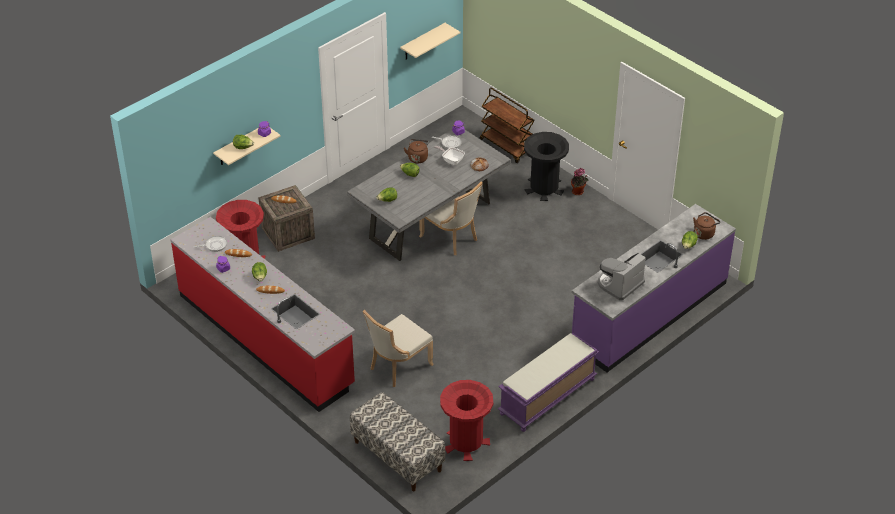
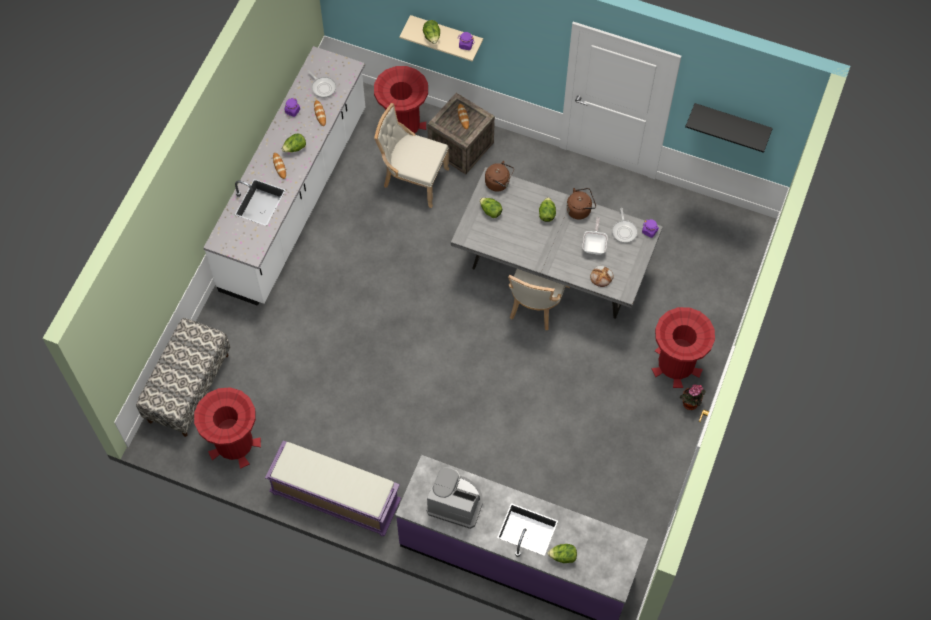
camera: 65 degrees right, 20 degrees up
red counter [170,217,355,412] -> white counter [203,46,365,306]
beige chair [363,310,434,387] -> beige chair moved to [374,103,449,208]
beige shelf [400,23,460,60] -> black shelf [685,103,773,153]
brown cart [479,87,535,163] -> none
black trash can [524,132,569,201] -> red trash can [652,307,715,388]
brown kettle [693,212,720,240] -> brown kettle moved to [485,161,514,192]

